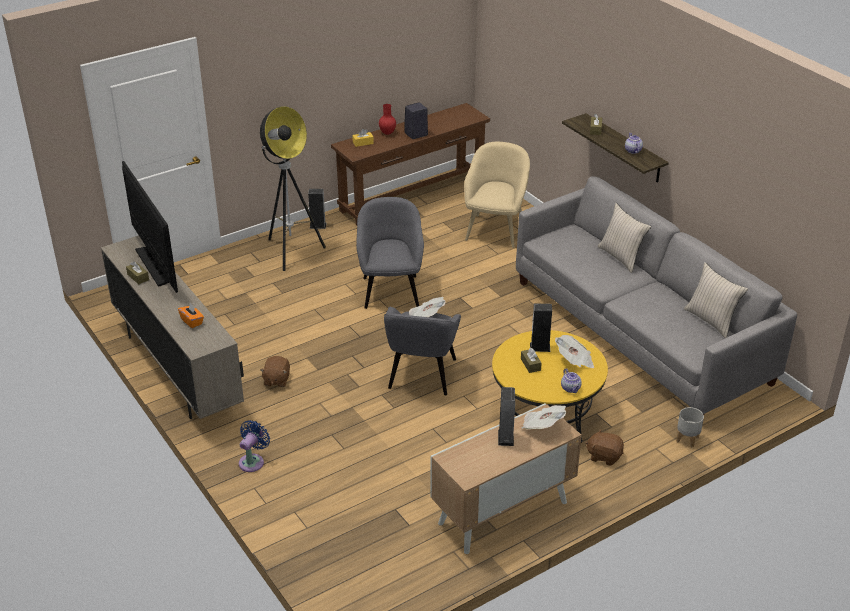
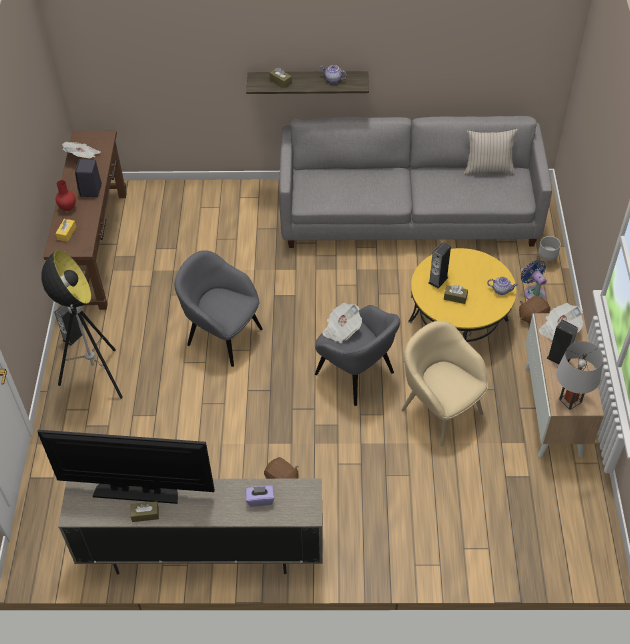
camera: 55 degrees left, 15 degrees up
orange tissue box [178,304,204,328] -> purple tissue box [246,486,274,507]
blue fan [239,420,270,472] -> blue fan moved to [521,260,547,300]
beige armchair [464,142,530,248] -> beige armchair moved to [401,321,488,447]
newspaper [555,335,594,368] -> newspaper moved to [62,142,101,159]
beige pillow [597,203,651,273] -> none
none -> grey table lamp [556,341,603,410]

